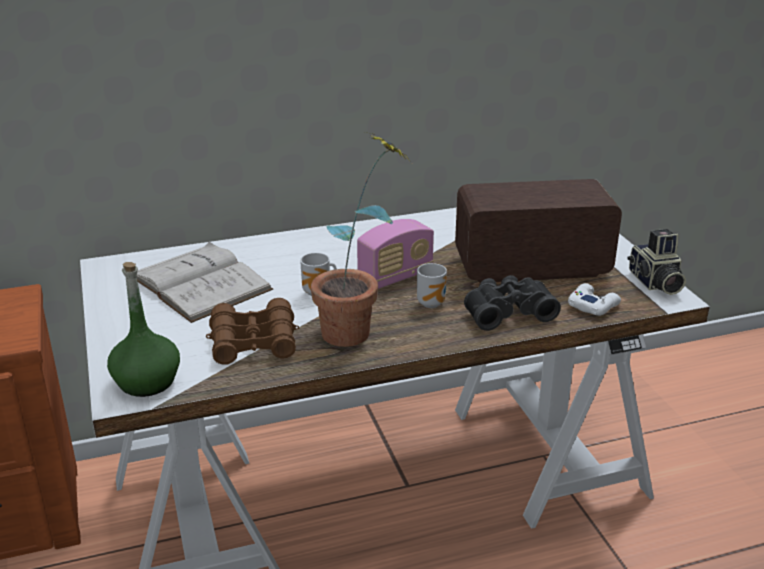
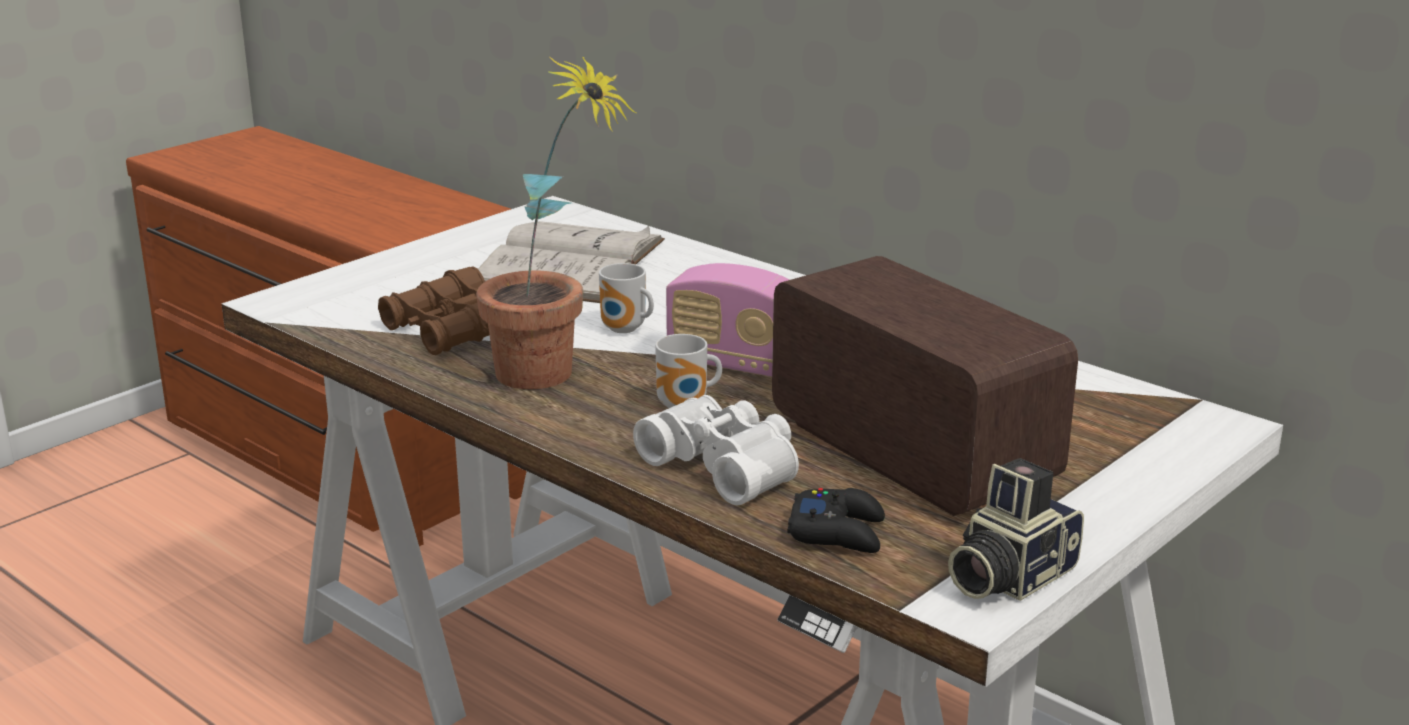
camera: 60 degrees right, 5 degrees down
green bottle [107,262,180,397] -> none
black binoculars [464,275,561,331] -> white binoculars [633,395,799,505]
white game controller [568,283,621,316] -> black game controller [788,488,885,553]

